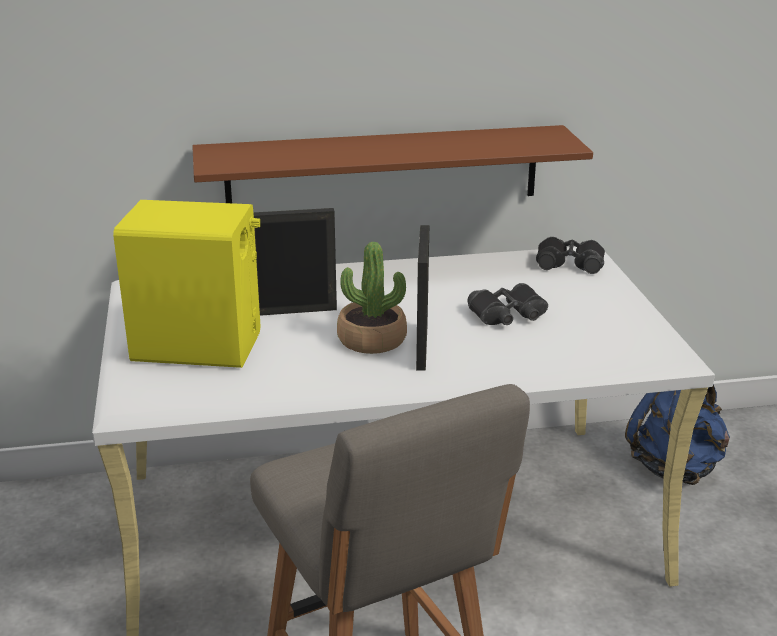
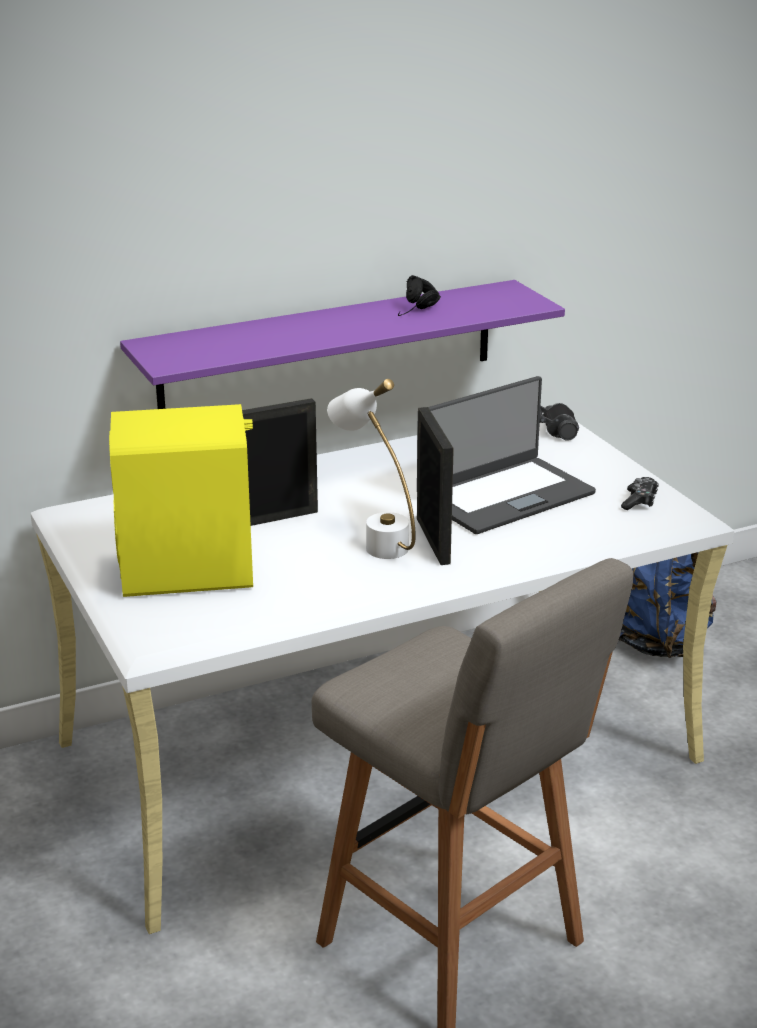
camera: 15 degrees left, 0 degrees up
brown shelf [192,125,593,203] -> purple shelf [120,280,565,409]
potted plant [337,242,407,354] -> white table lamp [327,379,416,559]
black binoculars [468,283,548,325] -> laptop [417,376,596,534]
none -> black headphones [398,275,441,316]
none -> game controller [621,477,659,510]

